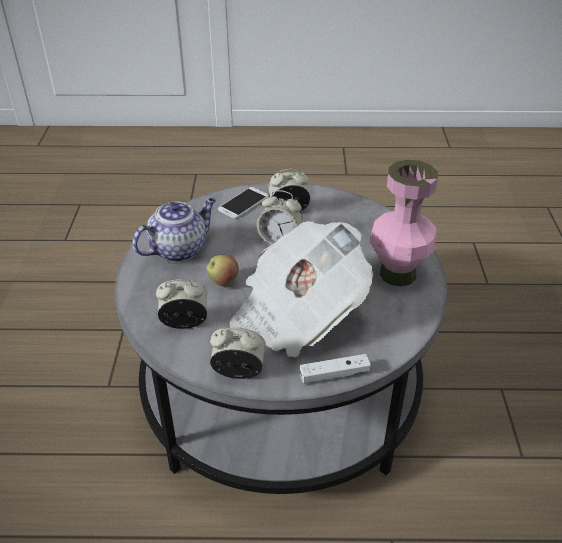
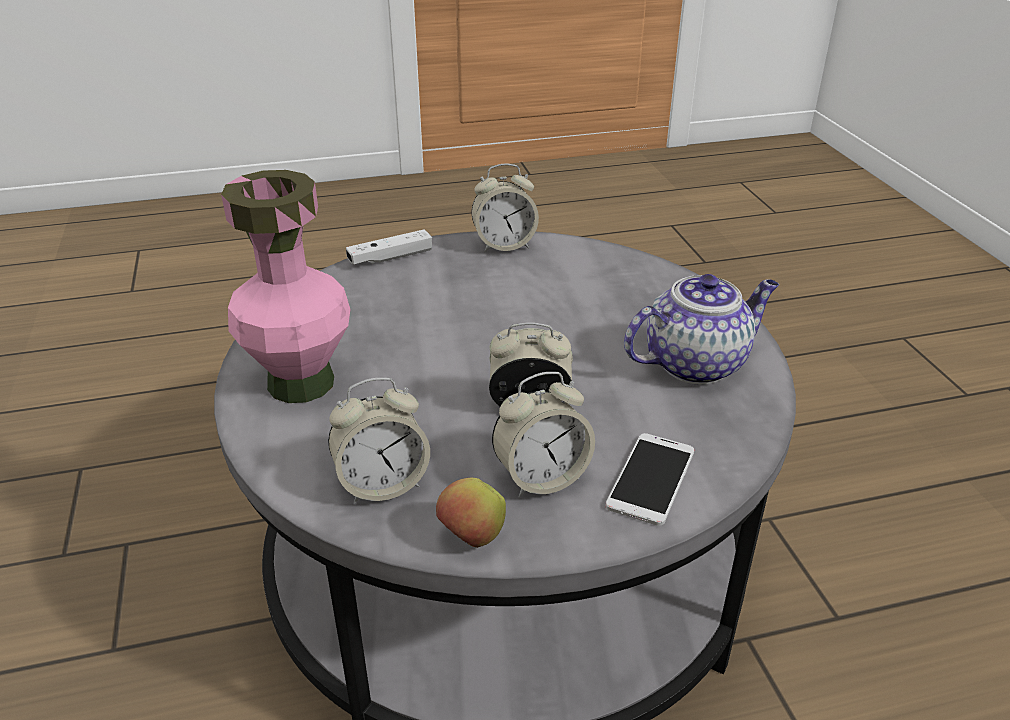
camera: 165 degrees right, 5 degrees down
teapot [132,198,216,262] -> teapot turned 150 degrees counterclockwise [624,274,779,384]
alarm clock [156,279,207,329] -> alarm clock moved to [328,378,430,504]
apple [206,255,239,286] -> apple moved to [436,478,506,548]
newspaper [229,221,373,357] -> none

